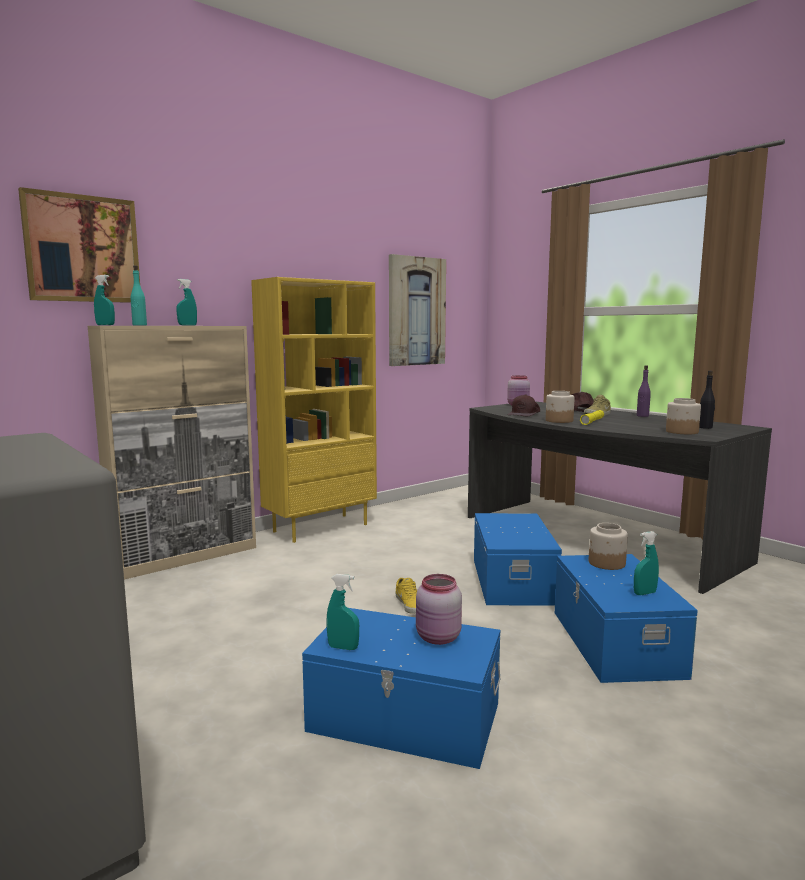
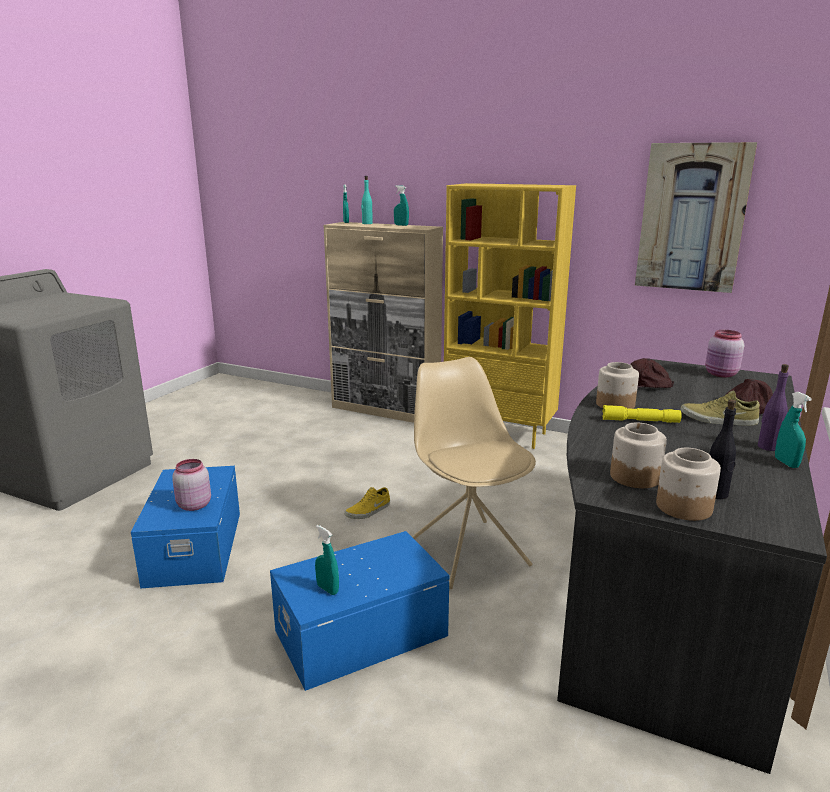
camera: 65 degrees right, 10 degrees up
picture [18,187,140,303] -> none
turquoise spray bottle [326,574,359,650] -> turquoise spray bottle moved to [775,392,812,468]
blue storage box [474,513,562,606] -> beige chair [412,357,536,589]
jar [589,523,628,570] -> jar moved to [656,448,721,521]

